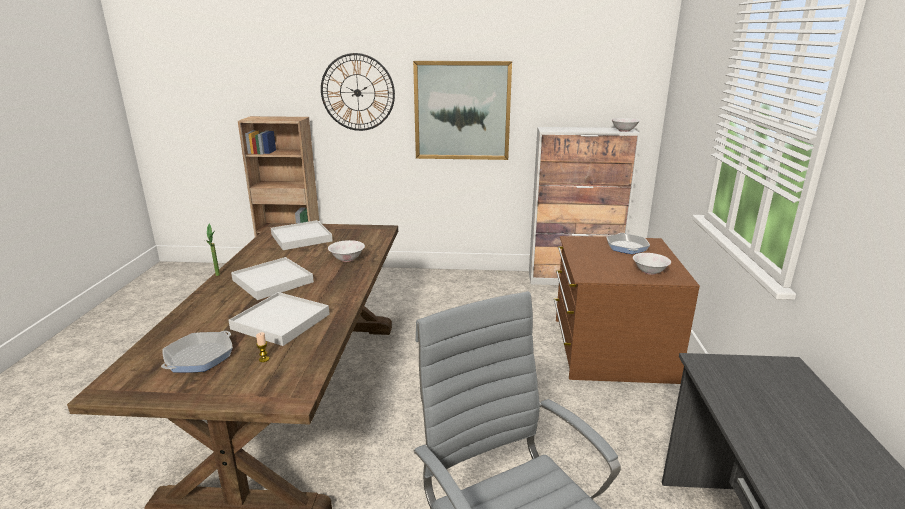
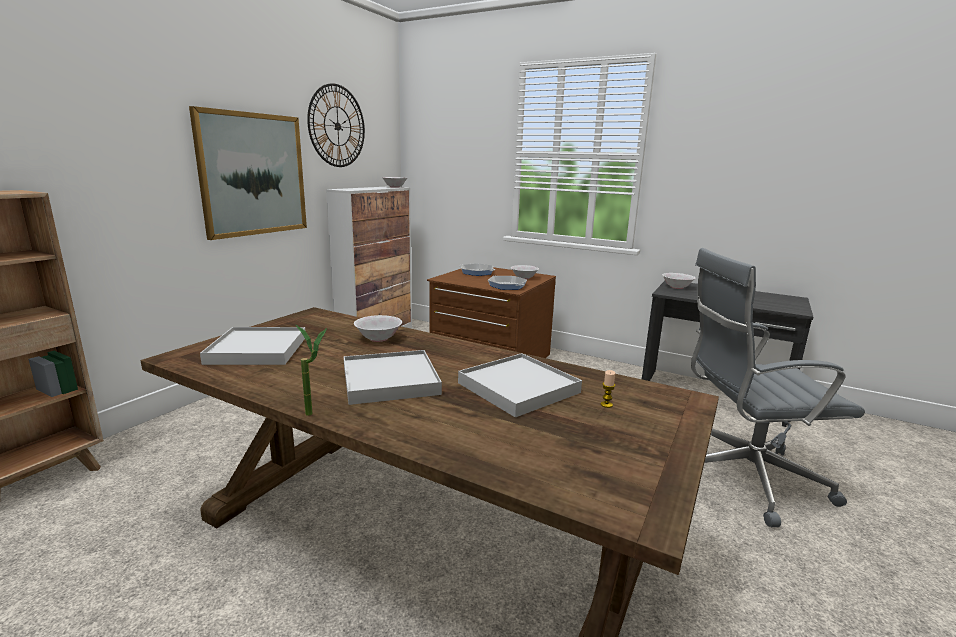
camera: 65 degrees left, 5 degrees down
frying pan [161,331,233,373] -> frying pan moved to [488,276,527,290]
wall clock [321,53,395,131] -> wall clock moved to [307,83,365,167]
none -> white bowl [662,273,695,289]

